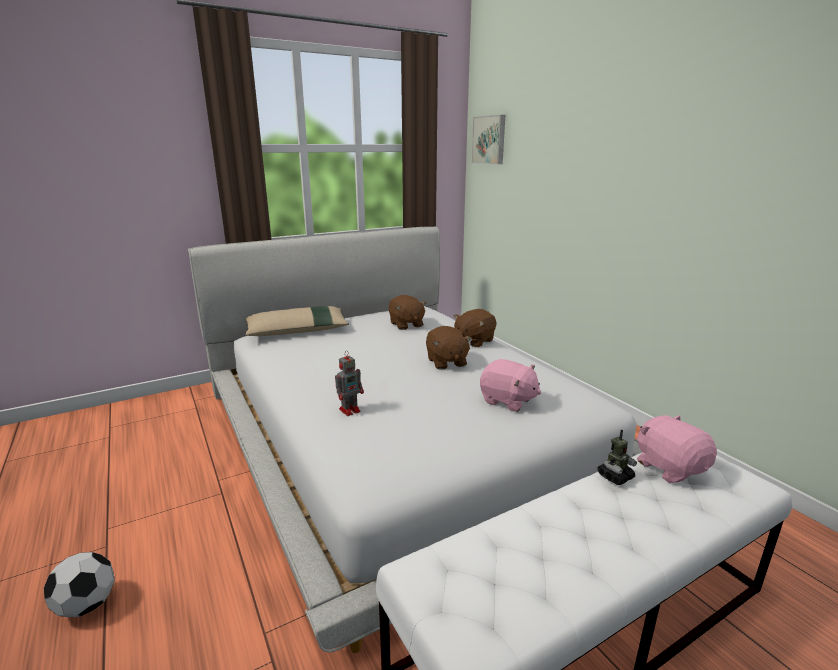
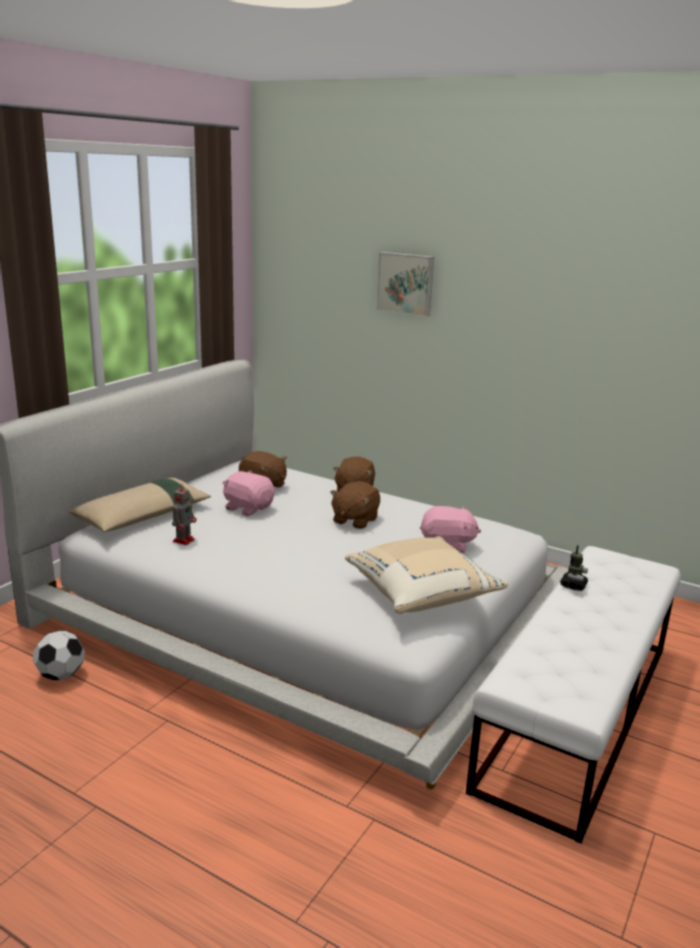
camera: 30 degrees left, 0 degrees up
football [44,552,115,617] -> football moved to [33,631,85,680]
toy robot [335,351,364,416] -> toy robot moved to [172,483,196,545]
brown plush toy [426,326,472,370] -> brown plush toy turned 75 degrees clockwise [330,481,380,529]
picture [472,115,505,164] -> picture moved to [376,252,434,317]
pink plush toy [637,415,717,483] -> pink plush toy moved to [222,471,275,516]
none -> beige pillow [345,536,508,614]

